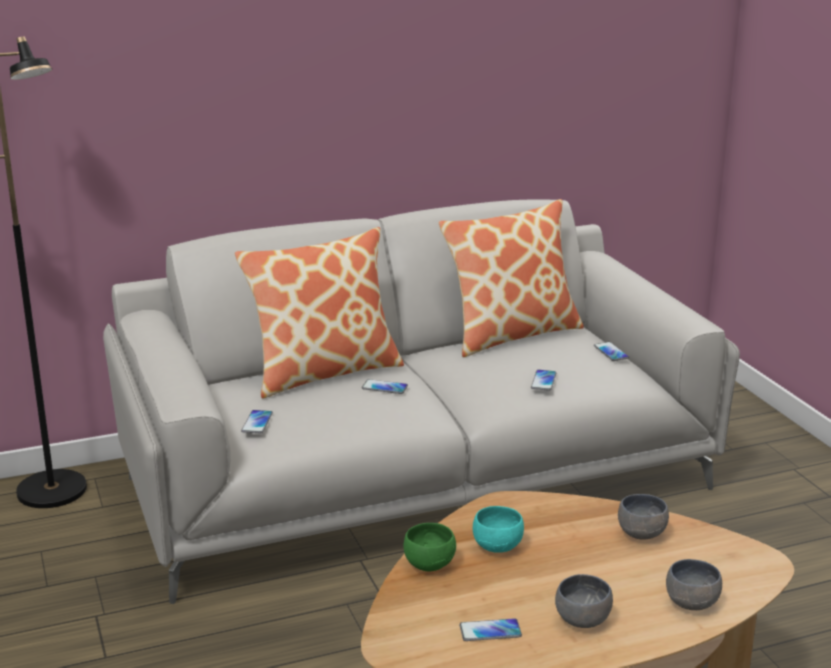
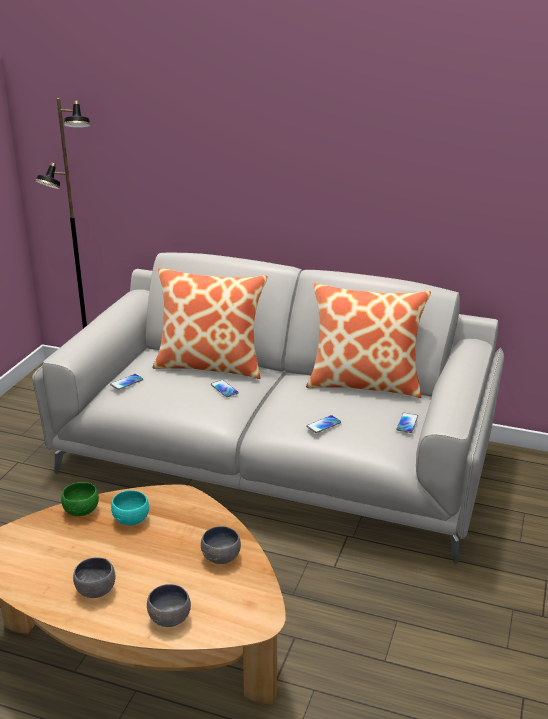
camera: 40 degrees right, 5 degrees up
phone [460,618,522,641] -> none

